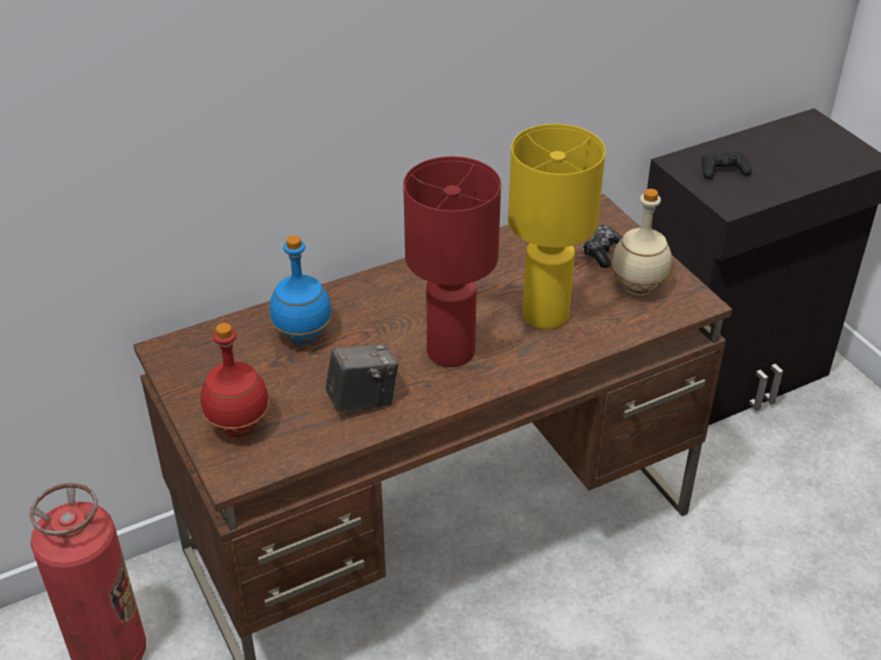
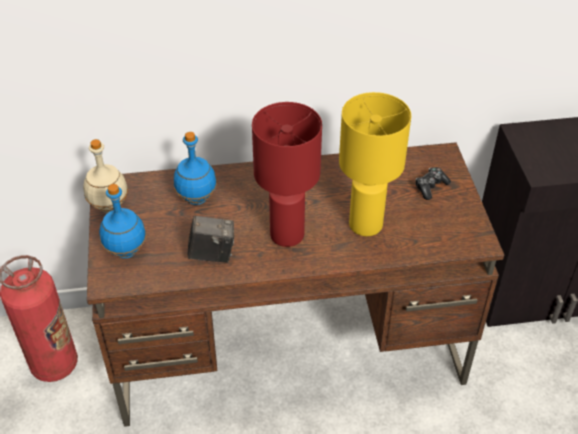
camera: 20 degrees right, 5 degrees up
red bottle [201,323,269,437] -> blue bottle [99,184,146,258]
beige bottle [611,189,672,296] -> beige bottle moved to [83,139,128,213]
black game controller [702,152,752,179] -> none

